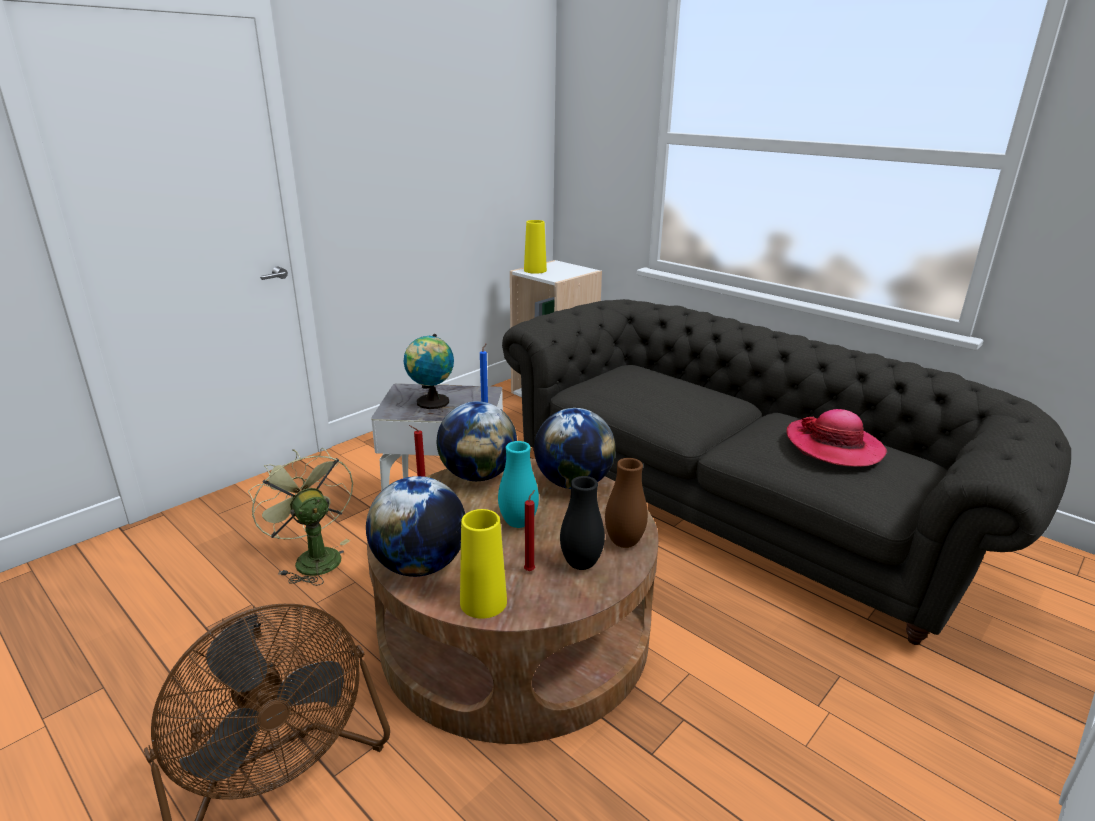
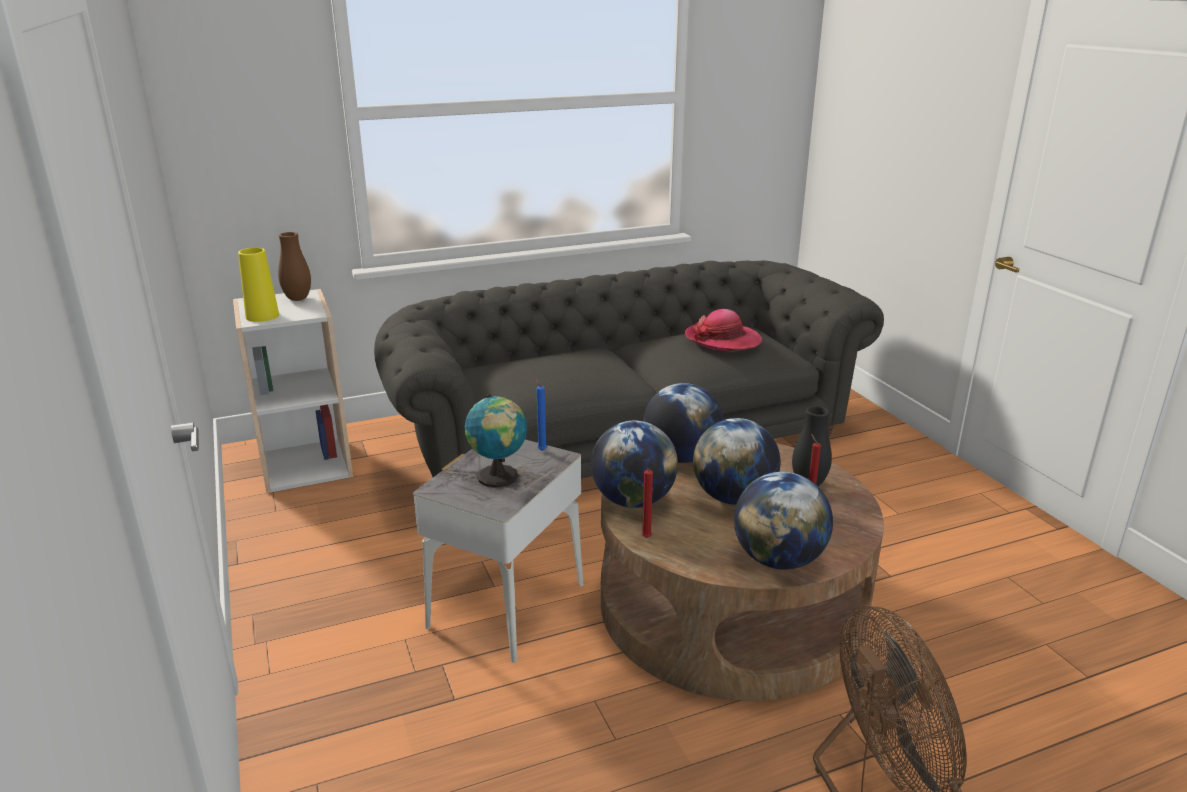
camera: 65 degrees left, 0 degrees up
green fan [248,448,353,586] -> none
yellow vase [460,509,507,619] -> none
turquoise vase [498,441,539,528] -> globe [693,418,781,505]
brown vase [605,458,648,548] -> brown vase moved to [278,232,311,301]

